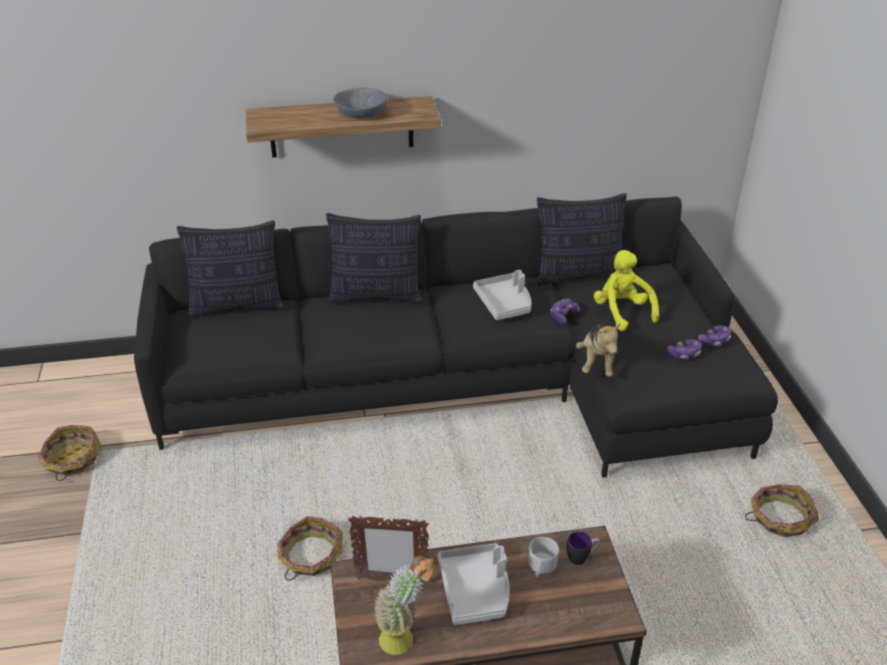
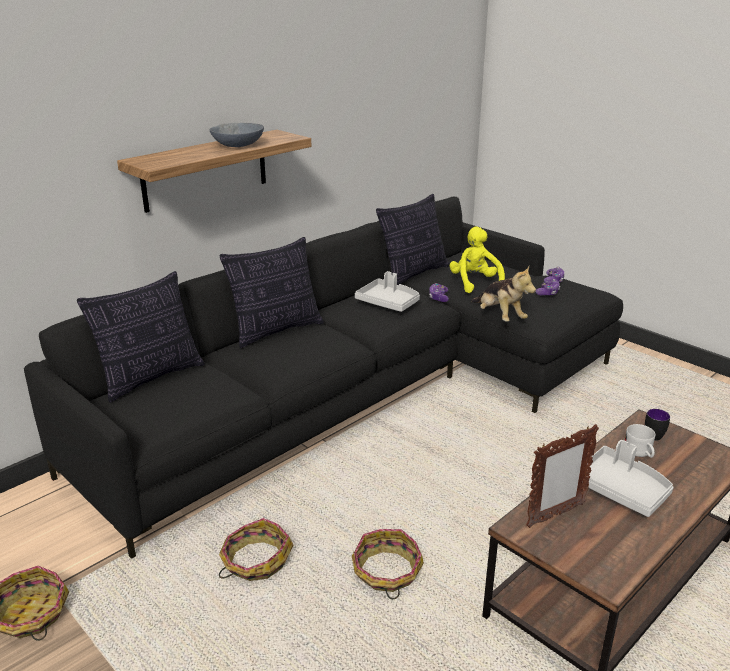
camera: 35 degrees left, 10 degrees down
potted plant [374,556,436,655] -> none
yellow plush toy [594,250,659,331] -> yellow plush toy turned 45 degrees clockwise [449,227,505,293]
basket [745,484,819,537] -> basket moved to [219,518,293,581]

